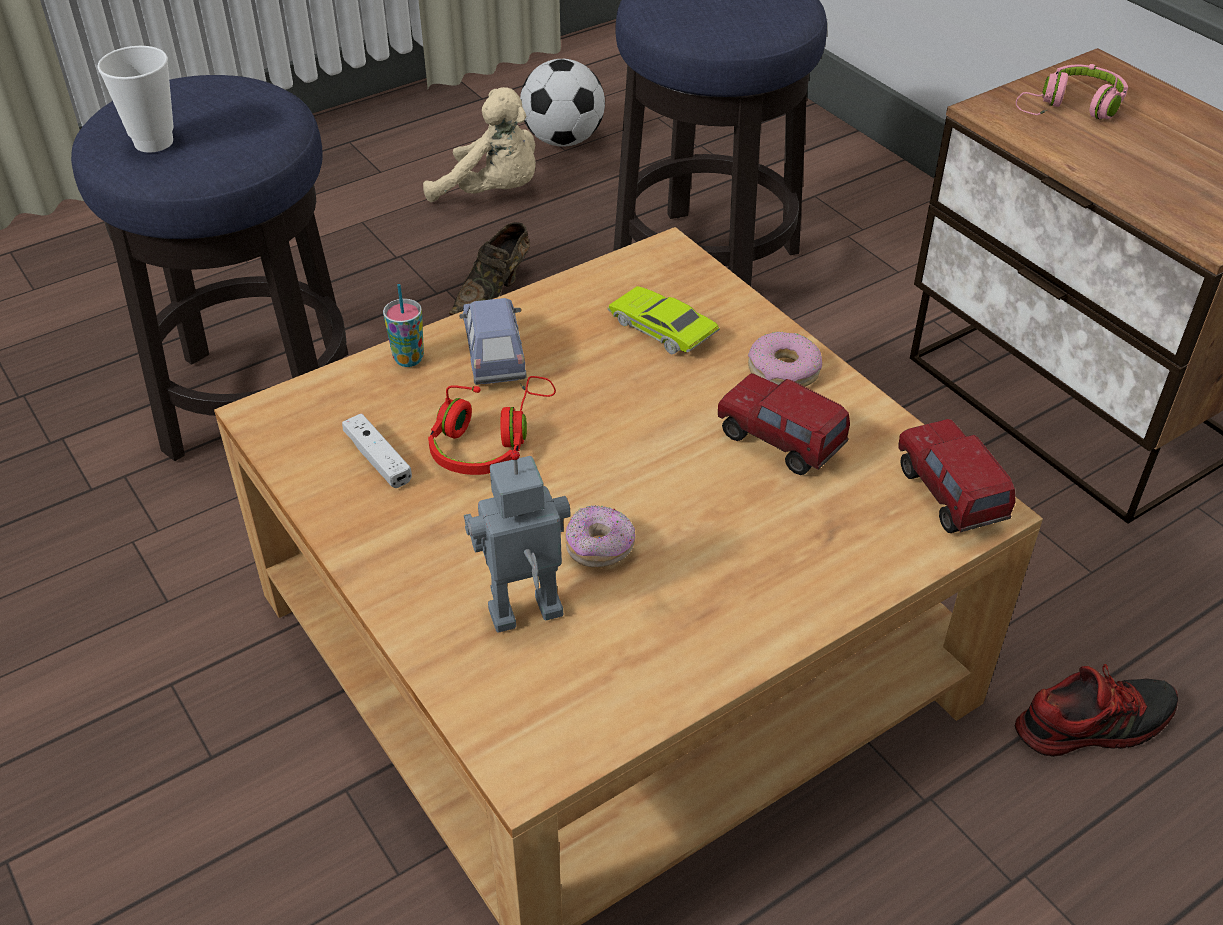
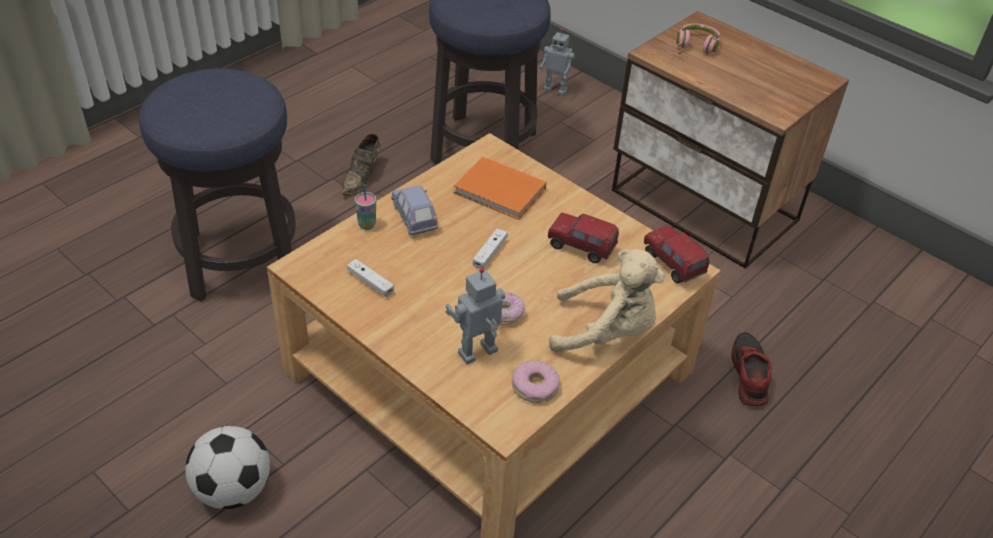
camera: 15 degrees left, 0 degrees up
cup [97,46,173,153] -> none
beige plush toy [423,87,536,202] -> beige plush toy moved to [549,249,665,353]
red headphones [428,376,556,475] -> none
football [520,59,605,146] -> football moved to [185,426,270,509]
green toy car [608,286,720,354] -> orange book [454,157,546,220]
donut [748,332,822,387] -> donut moved to [512,360,560,403]
shoe [1015,664,1178,757] -> shoe turned 60 degrees counterclockwise [731,332,772,406]
none -> white game controller [473,228,508,269]
none -> toy robot [539,28,575,96]

